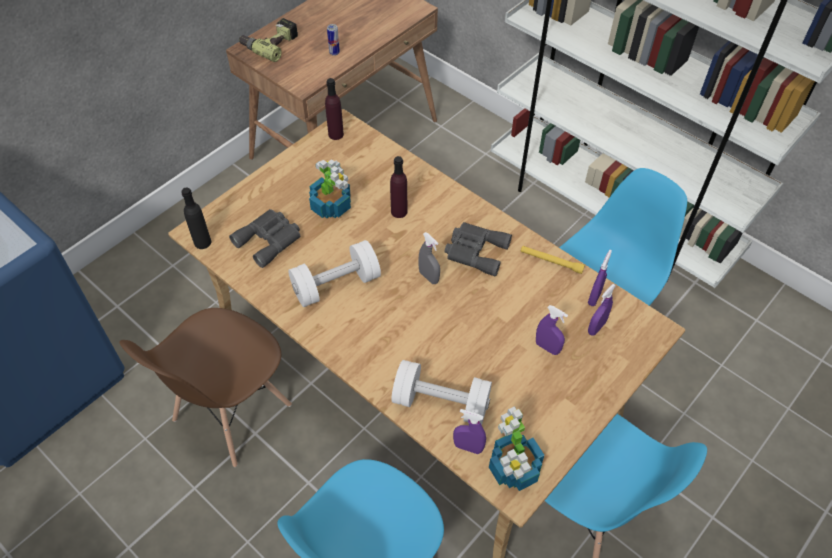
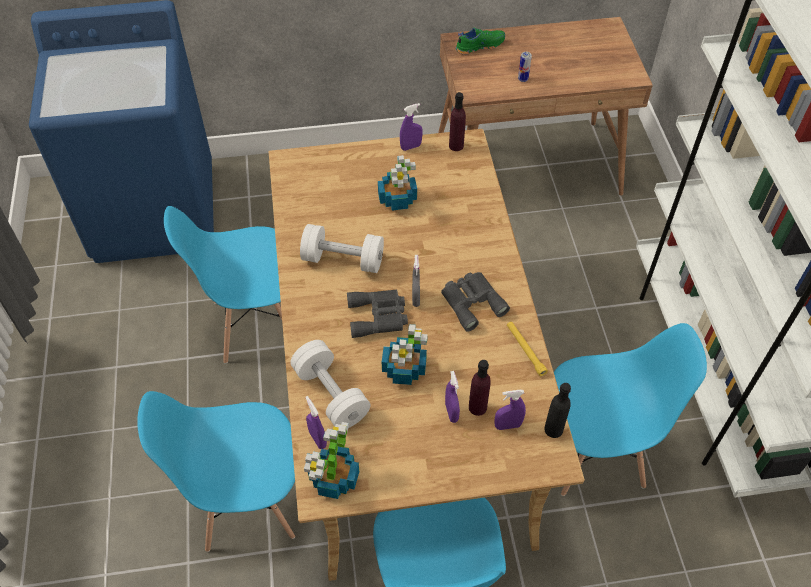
camera: 40 degrees right, 0 degrees up
brown chair [120,308,292,467] -> blue chair [164,206,282,364]
black bottle [181,187,211,249] -> black bottle moved to [544,383,571,438]
grey binoculars [229,209,301,268] -> grey binoculars moved to [347,289,408,338]
power drill [239,18,298,62] -> green shoe [456,28,505,55]
purple bottle [390,156,408,218] -> purple bottle moved to [469,360,491,416]
purple spray bottle [588,250,612,306] -> purple spray bottle moved to [400,103,423,151]
none -> potted plant [382,324,428,385]

